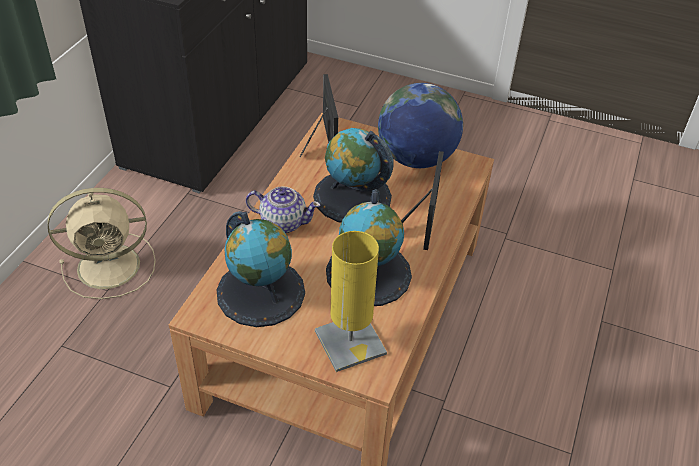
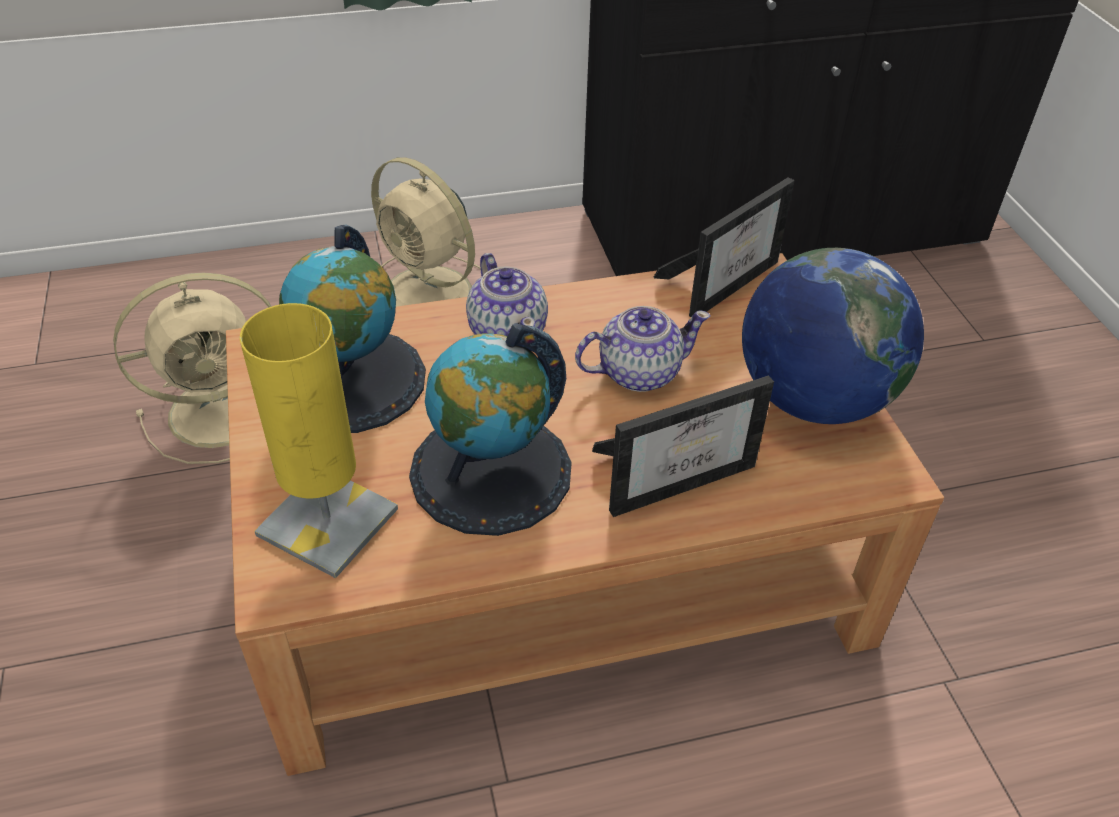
camera: 55 degrees right, 0 degrees up
globe [313,128,393,223] -> teapot [575,306,710,392]
none -> beige fan [113,273,271,464]

